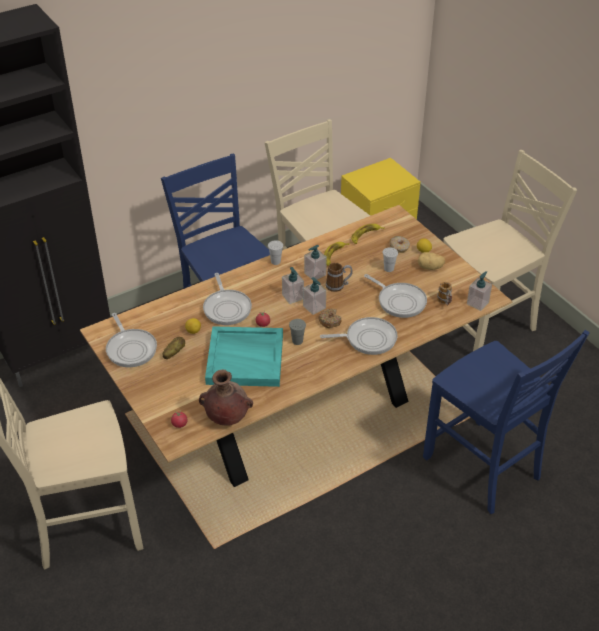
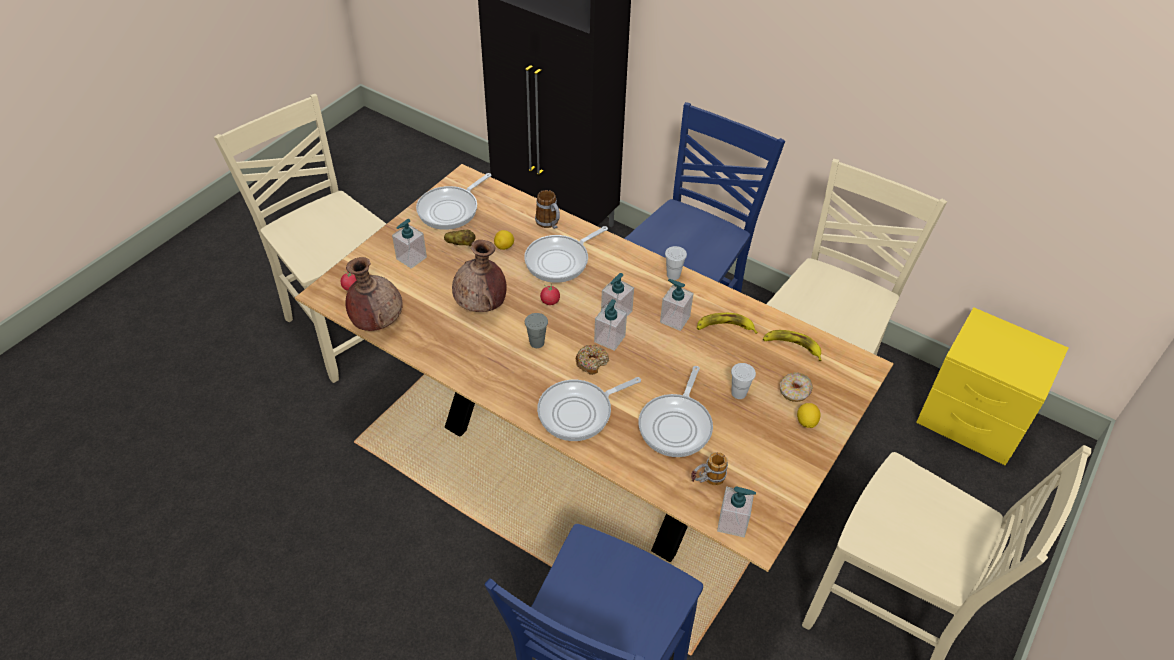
camera: 65 degrees right, 5 degrees up
turquoise tray [205,326,283,387] -> brown vase [452,240,507,312]
frying pan [320,317,398,355] -> frying pan turned 90 degrees clockwise [537,377,641,441]
mug [326,263,353,292] -> mug moved to [535,190,560,229]
potato [418,252,445,270] -> none
none -> soap dispenser [392,219,427,269]

